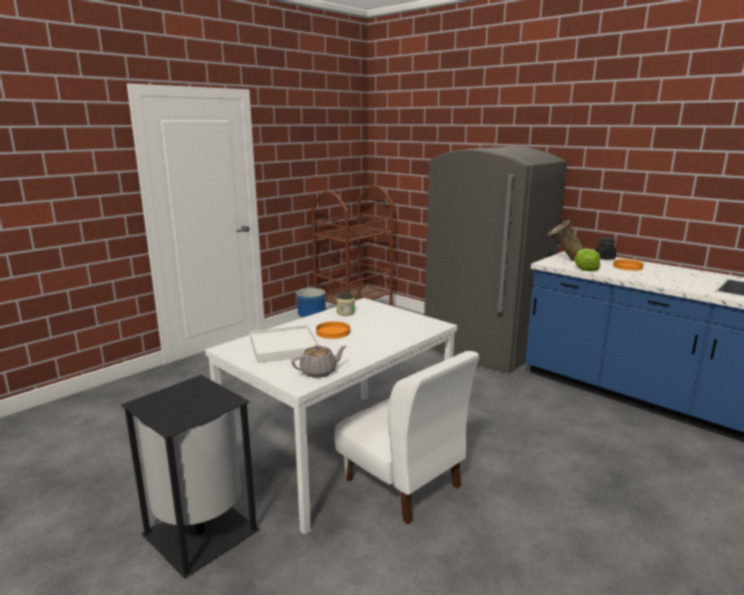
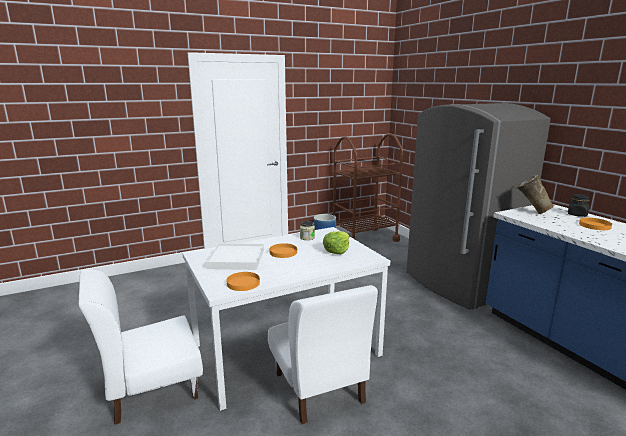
camera: 20 degrees right, 0 degrees up
black trash can [121,375,260,579] -> white chair [78,270,203,425]
grey teapot [291,345,346,378] -> orange plate [227,272,260,291]
lettuce [574,249,600,271] -> lettuce moved to [323,231,349,254]

